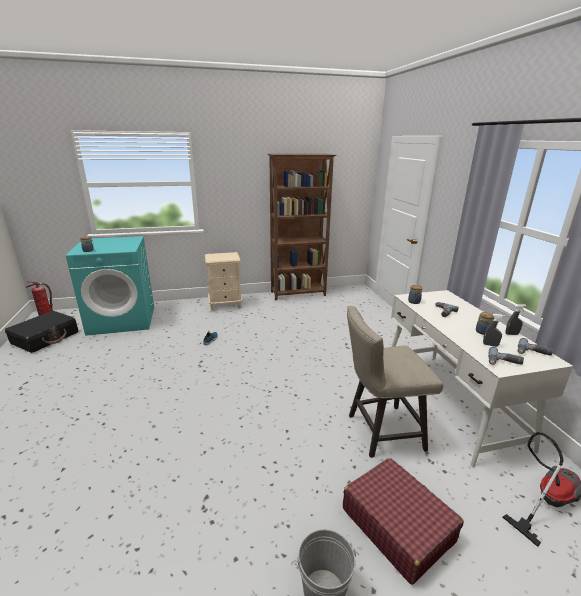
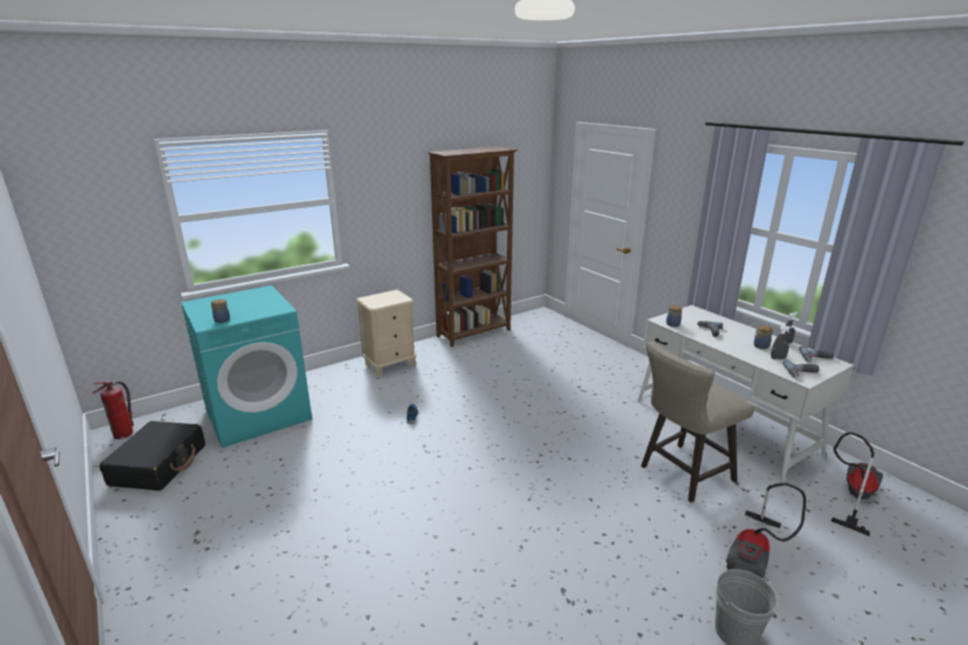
camera: 20 degrees left, 0 degrees up
red suitcase [343,458,464,585] -> vacuum cleaner [726,482,806,578]

